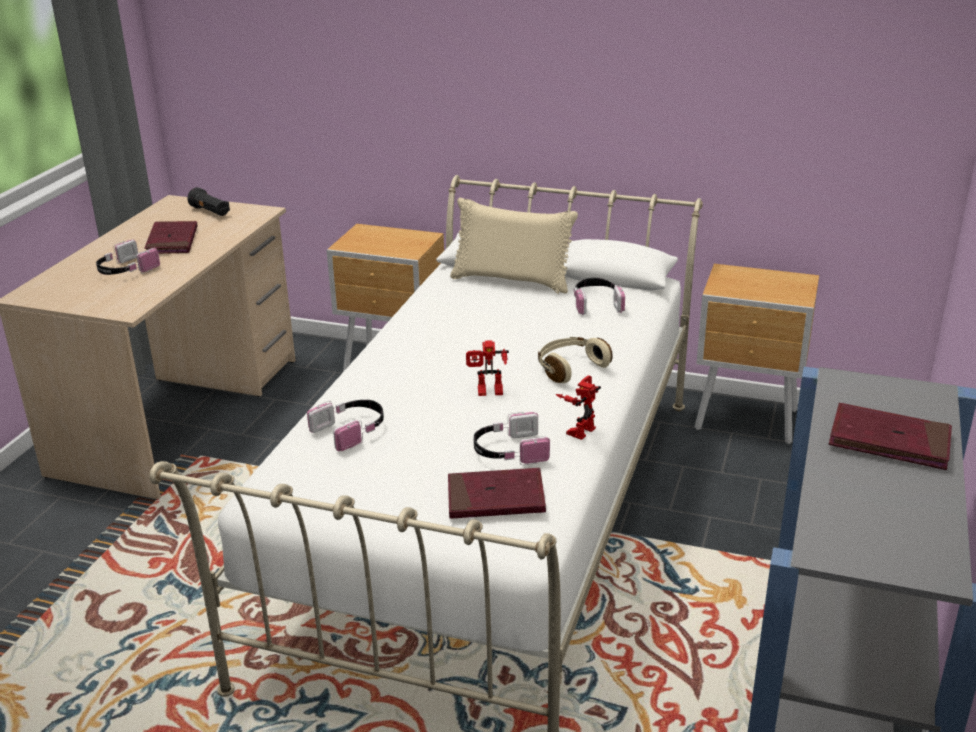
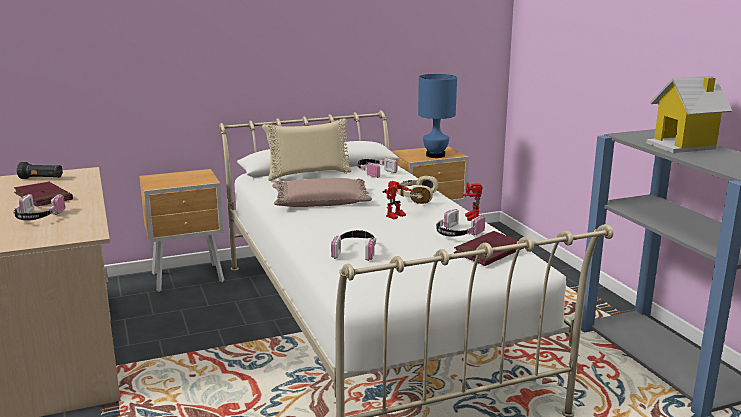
camera: 40 degrees left, 10 degrees down
red book [829,403,952,470] -> toy house [646,76,732,153]
none -> beige pillow [272,178,372,207]
none -> blue table lamp [418,74,457,158]

